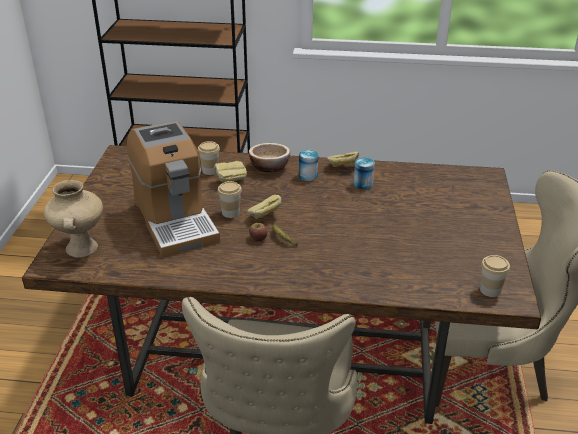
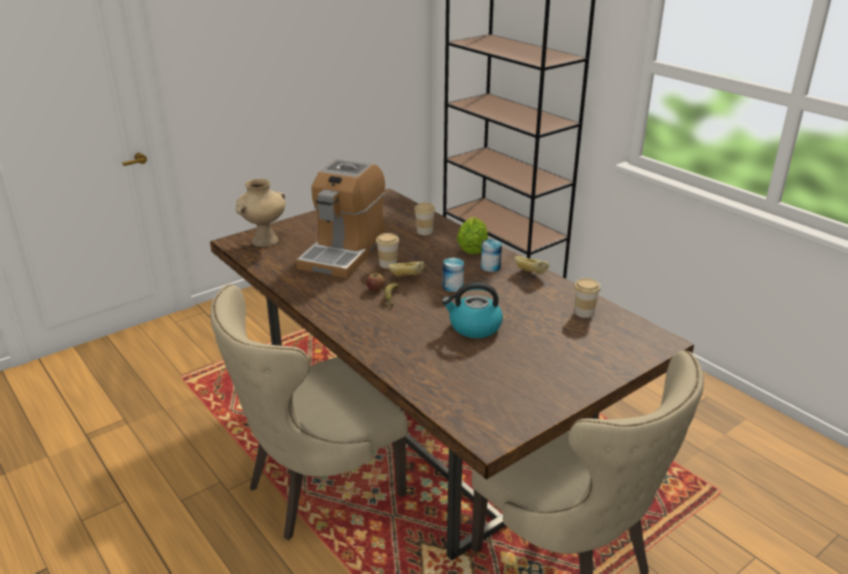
camera: 45 degrees right, 5 degrees down
bread [214,161,247,182] -> none
bowl [249,143,290,172] -> lettuce [457,217,488,254]
can [354,158,375,190] -> can moved to [443,258,464,292]
cup [480,255,510,297] -> cup moved to [574,278,601,318]
none -> kettle [442,282,503,338]

